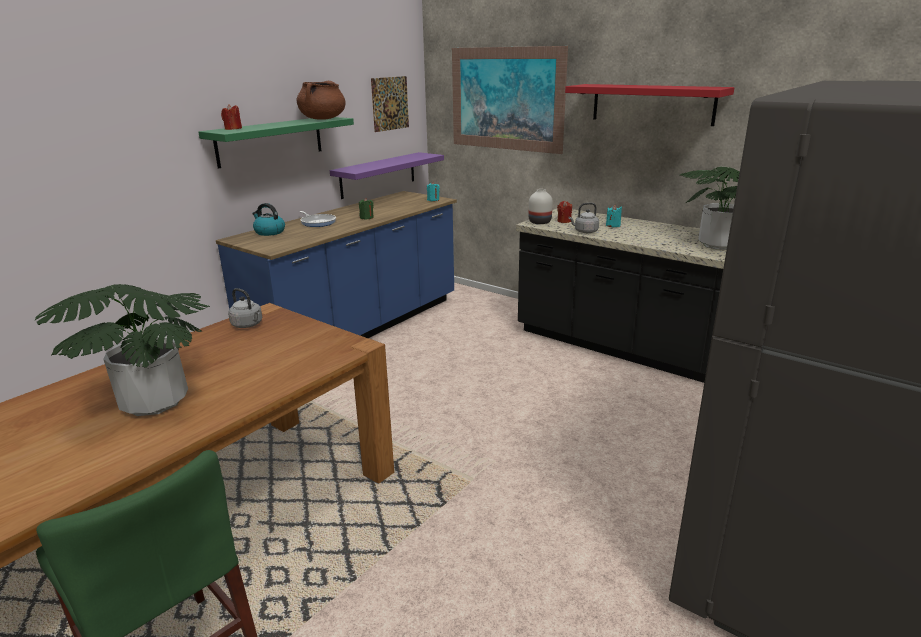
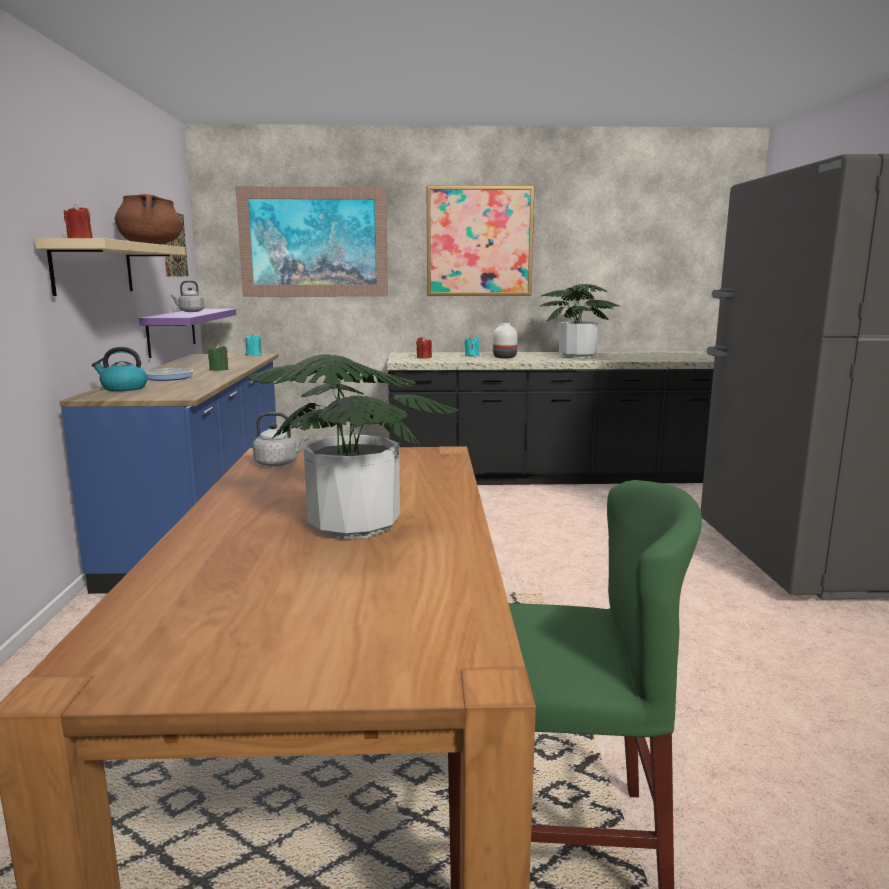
camera: 40 degrees left, 10 degrees down
green shelf [198,117,354,169] -> beige shelf [34,238,186,296]
white vase [528,189,553,224] -> white vase moved to [493,323,517,358]
red shelf [565,84,735,126] -> picture [426,185,535,296]
grey kettle [569,203,599,233] -> grey kettle moved to [171,280,204,312]

